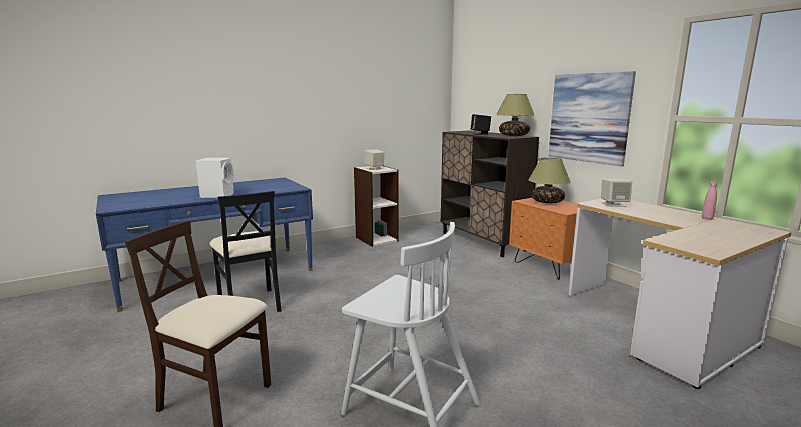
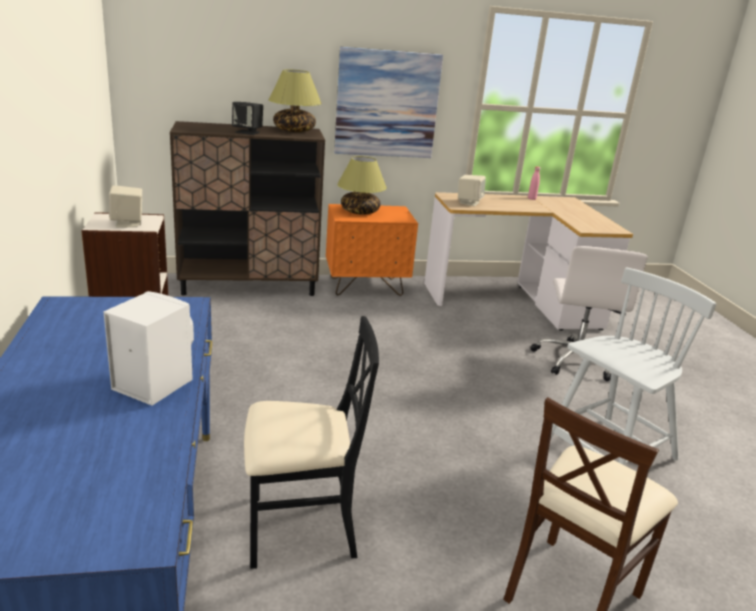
camera: 70 degrees left, 10 degrees up
none -> white office chair [531,246,648,381]

